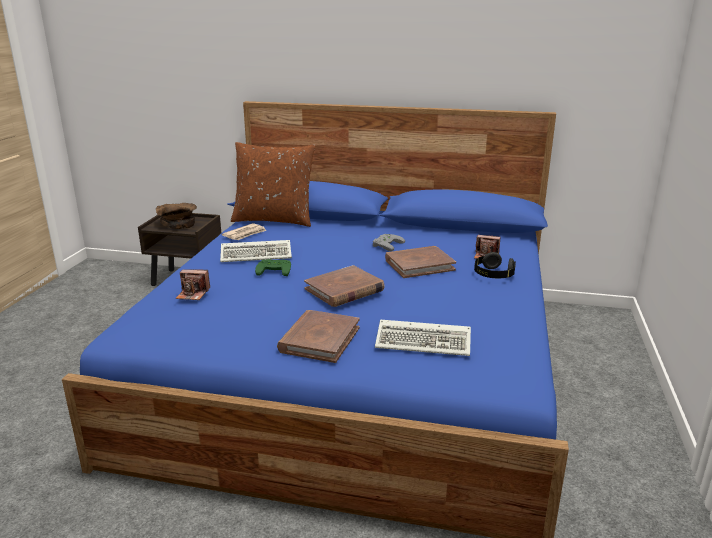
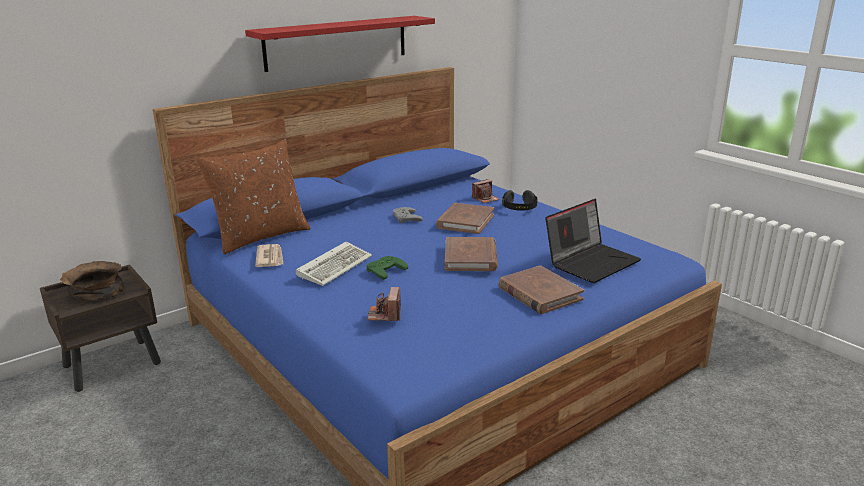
camera: 50 degrees left, 0 degrees up
camera [176,269,210,300] -> camera turned 135 degrees clockwise [367,287,401,321]
keyboard [375,319,471,356] -> laptop [545,199,641,283]
none -> red shelf [245,16,435,72]

